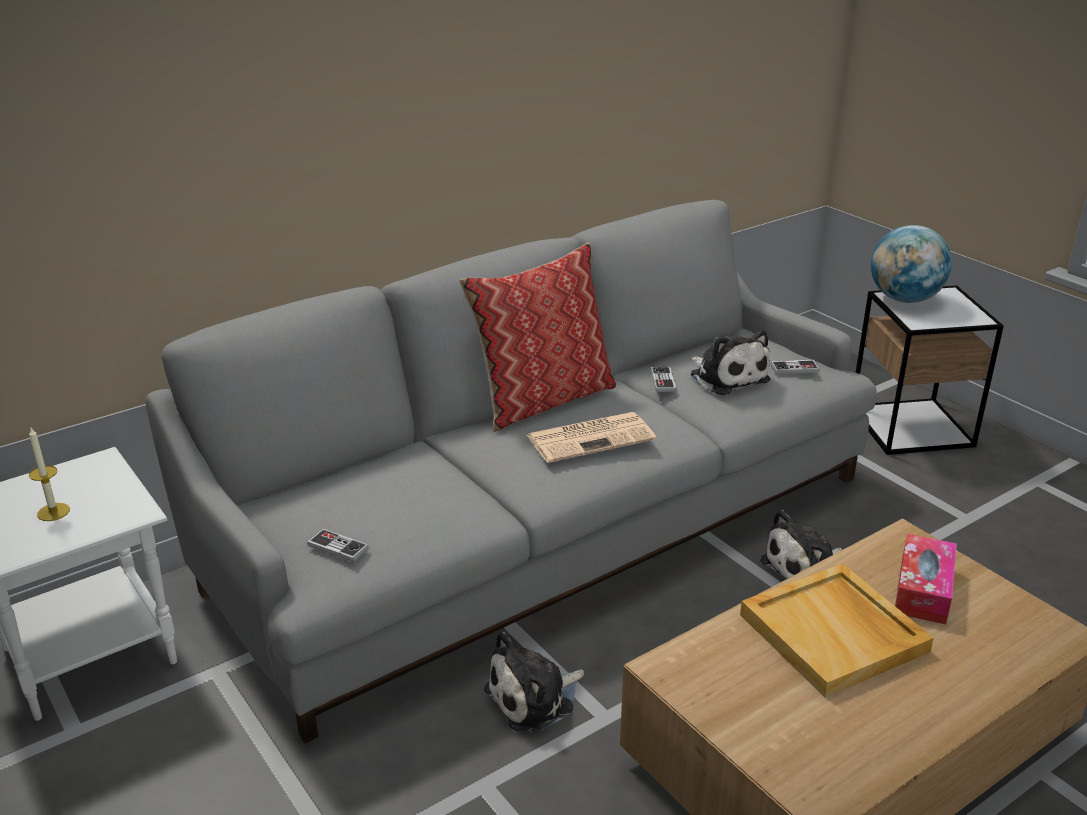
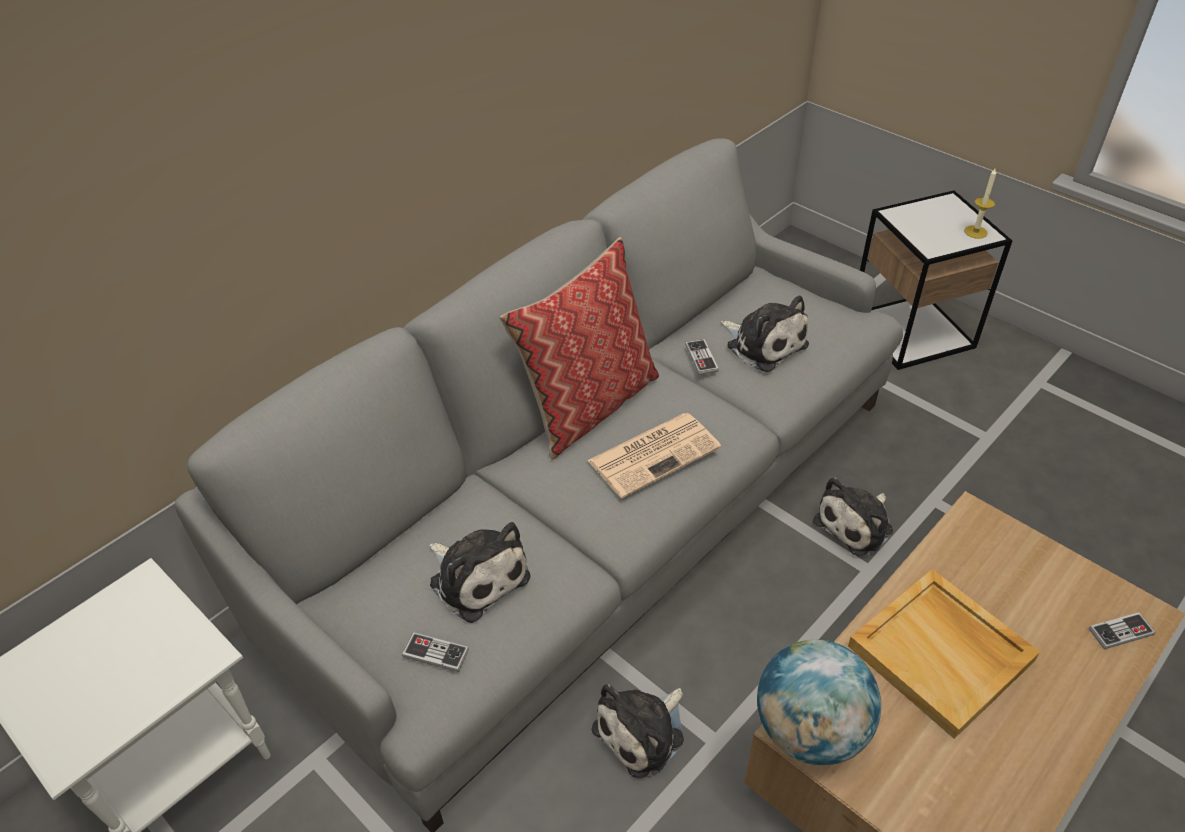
camera: 10 degrees left, 15 degrees up
candle [29,428,70,521] -> candle moved to [964,167,996,239]
game controller [771,360,820,374] -> game controller moved to [1089,612,1155,649]
globe [871,225,952,303] -> globe moved to [757,639,881,765]
tissue box [895,534,957,624] -> none
none -> plush toy [430,522,530,623]

